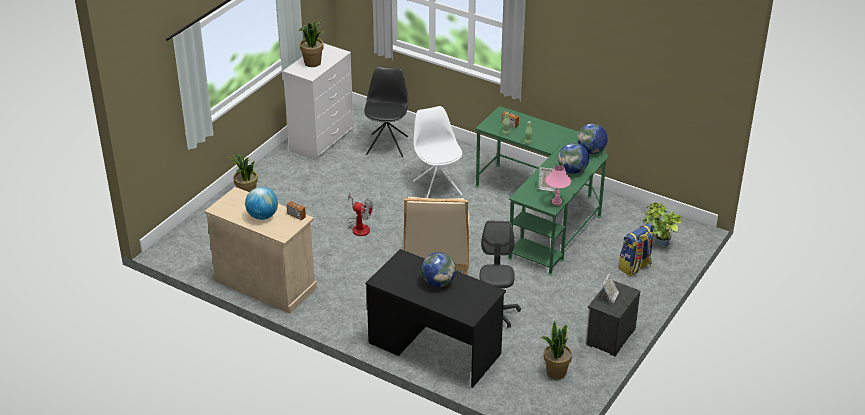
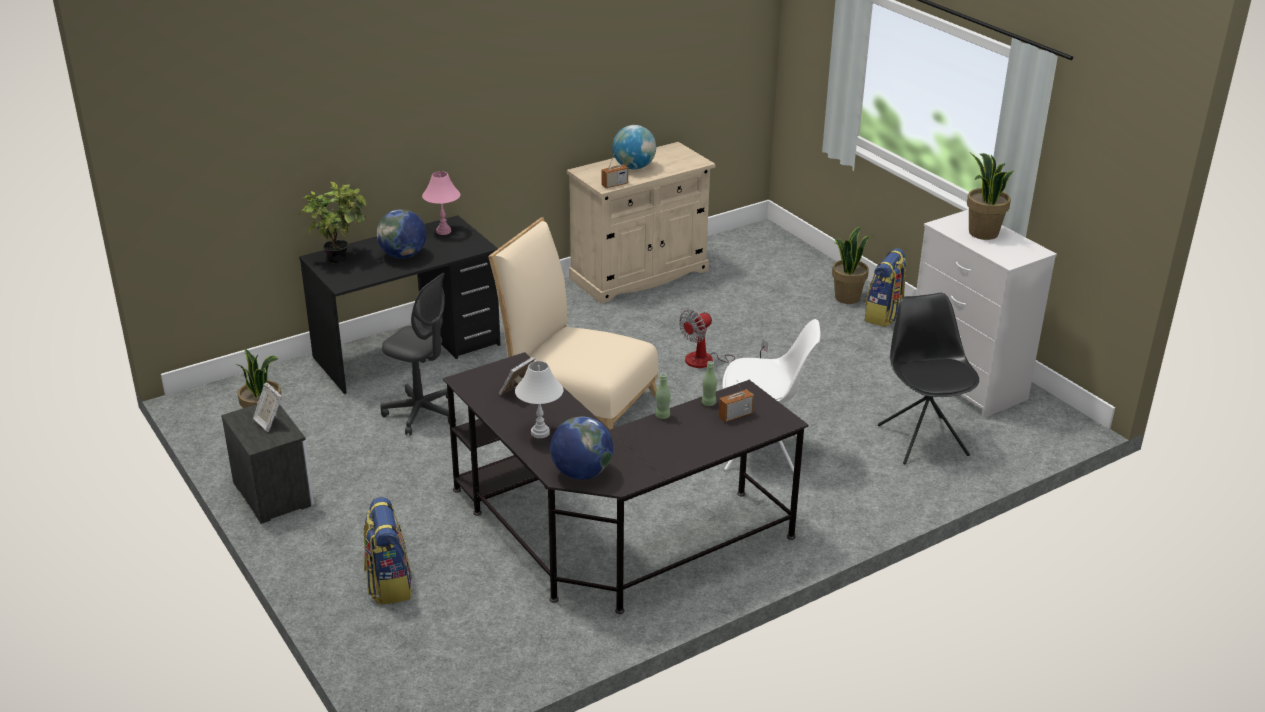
camera: 115 degrees right, 5 degrees down
black chair [364,67,408,158] -> black chair turned 135 degrees counterclockwise [878,293,979,464]
green desk [475,106,608,275] -> black desk [443,352,808,614]
pink table lamp [546,165,571,206] -> pink table lamp moved to [422,171,460,235]
globe [558,143,589,174] -> white table lamp [515,361,563,438]
potted plant [642,202,683,247] -> potted plant moved to [297,182,366,264]
none -> backpack [865,248,907,327]

